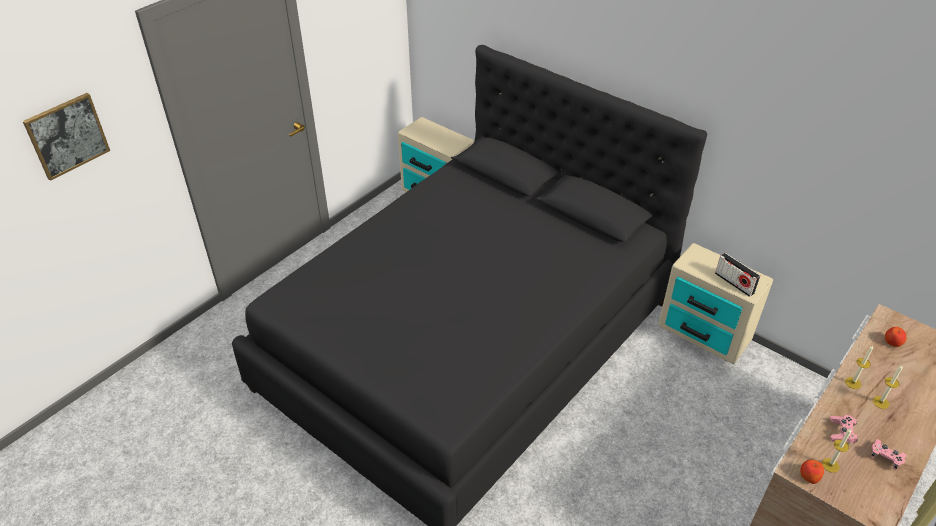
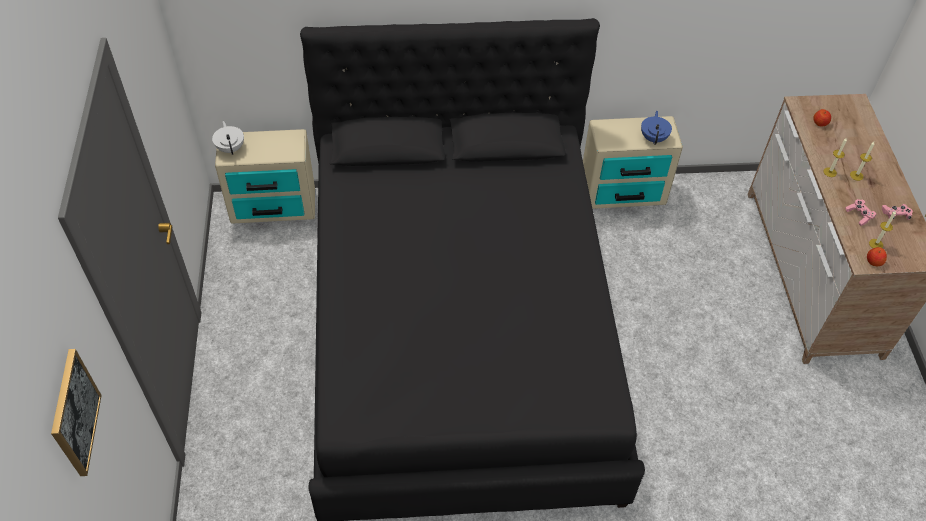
camera: 45 degrees left, 10 degrees up
radio [715,253,761,297] -> blue teapot [641,111,672,145]
none -> white teapot [212,121,244,155]

